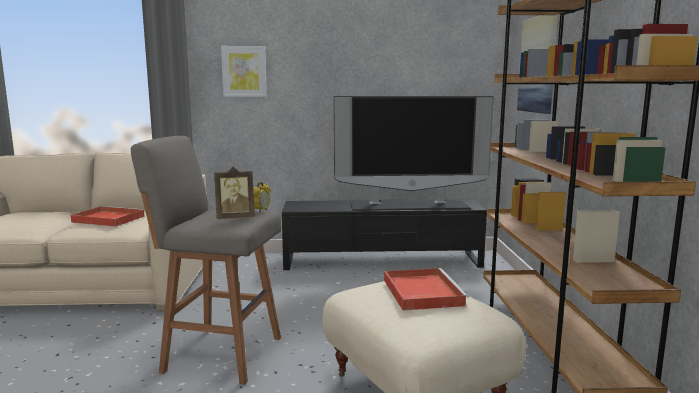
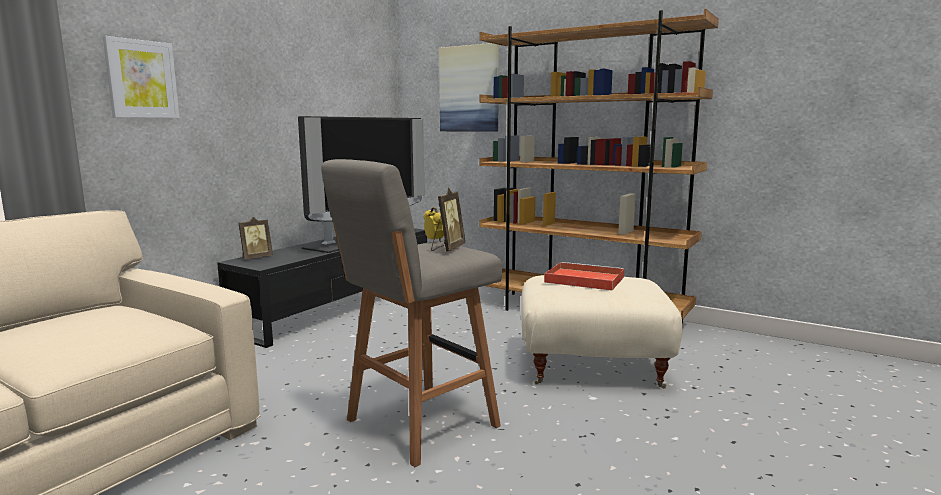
camera: 55 degrees left, 0 degrees up
red tray [71,206,145,227] -> none
none -> picture frame [239,217,273,259]

